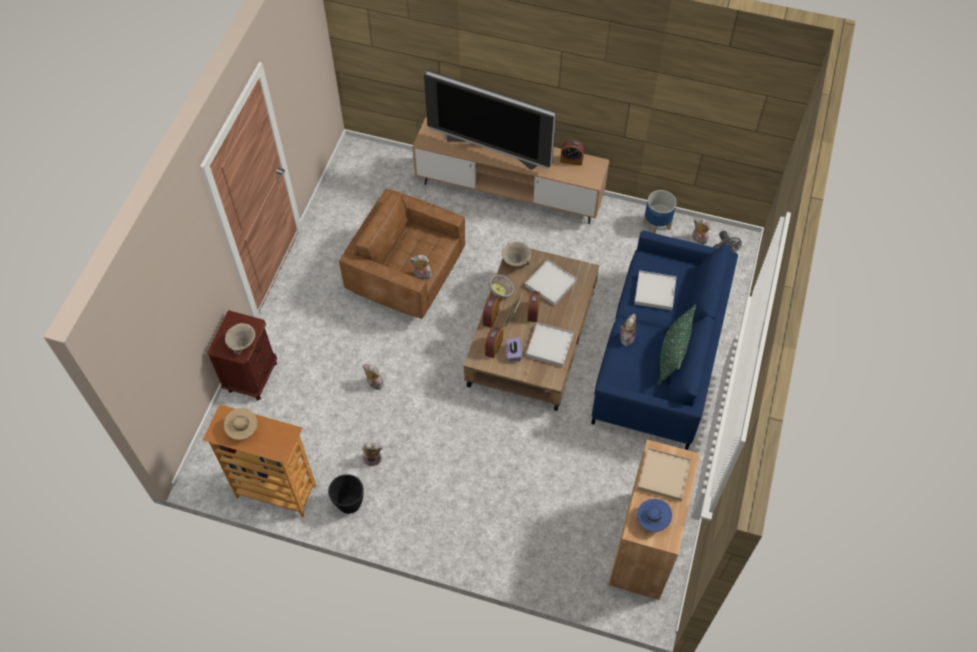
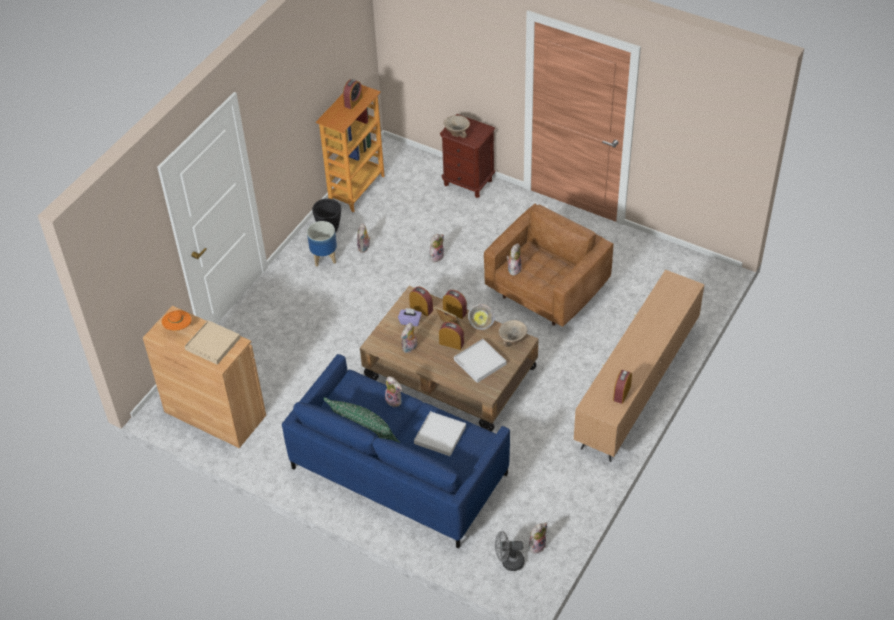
camera: 105 degrees right, 10 degrees down
beige hat [224,408,257,440] -> alarm clock [343,79,363,109]
television [424,70,556,170] -> none
white tray [526,322,574,367] -> plush toy [401,323,417,353]
blue hat [637,499,672,532] -> orange hat [162,310,191,331]
planter [643,190,676,233] -> planter moved to [307,221,337,267]

